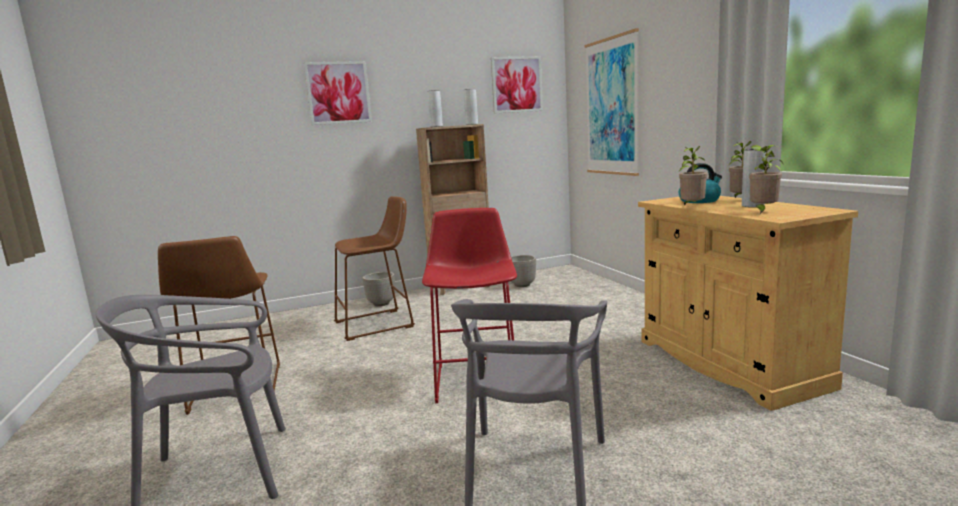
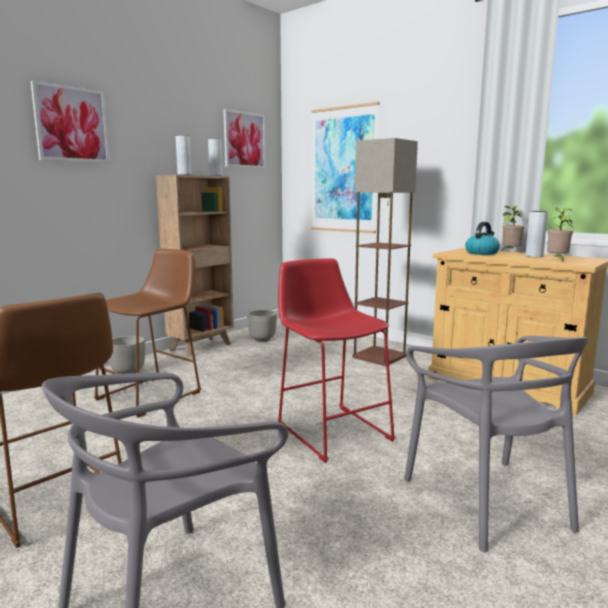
camera: 30 degrees left, 0 degrees up
potted plant [678,146,707,205] -> none
none -> floor lamp [352,138,418,366]

